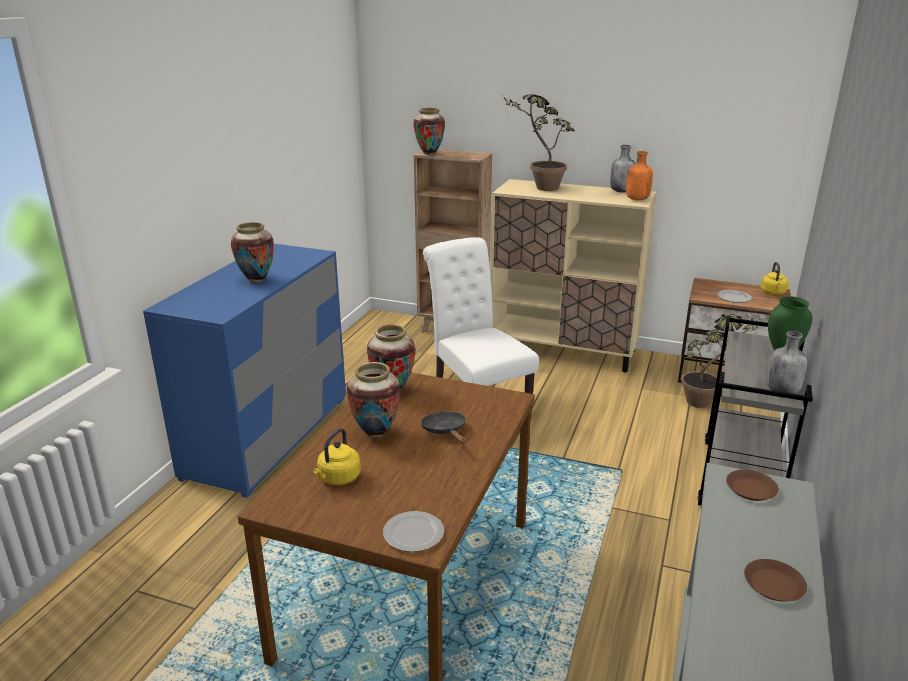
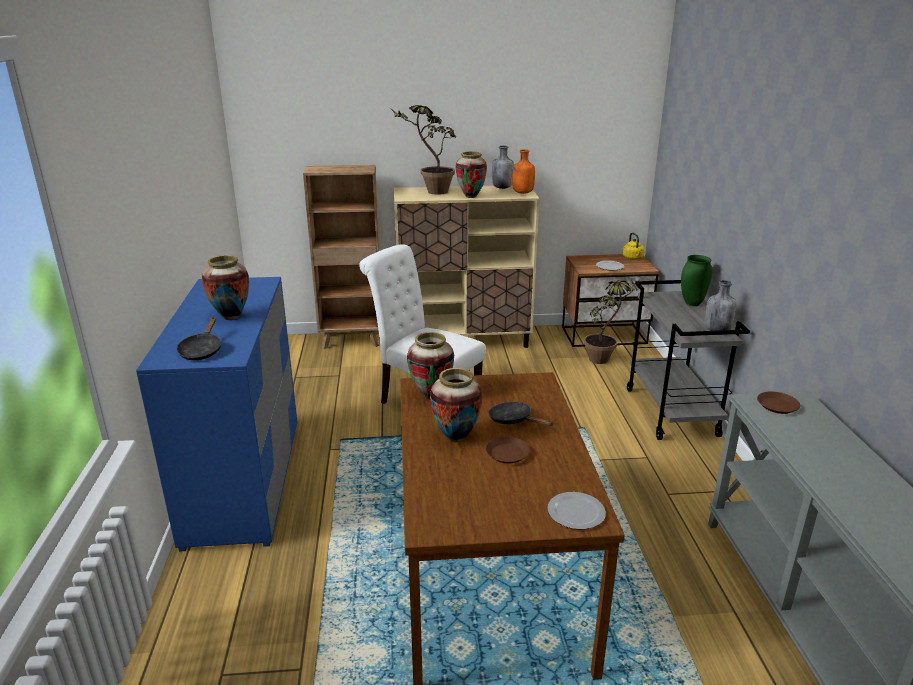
camera: 25 degrees left, 0 degrees up
yellow kettle [313,428,361,485] -> none
vase [413,108,445,155] -> vase moved to [456,152,487,198]
brown plate [744,559,807,601] -> brown plate moved to [486,437,530,463]
none -> black frying pan [177,317,221,360]

